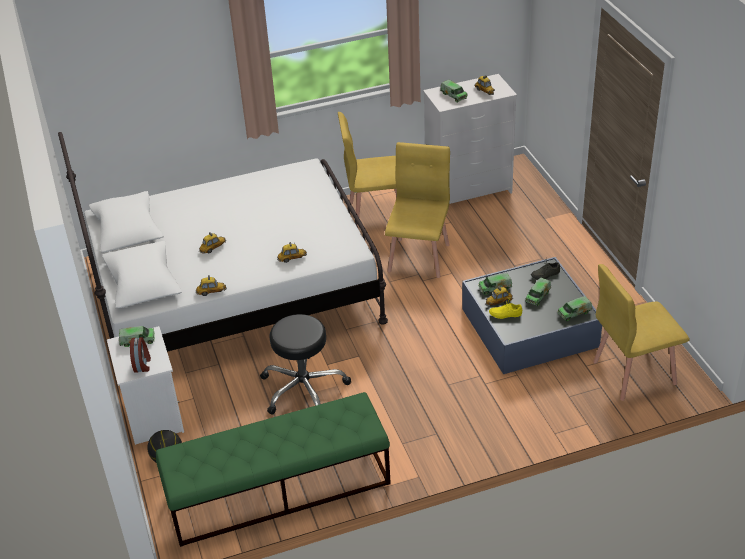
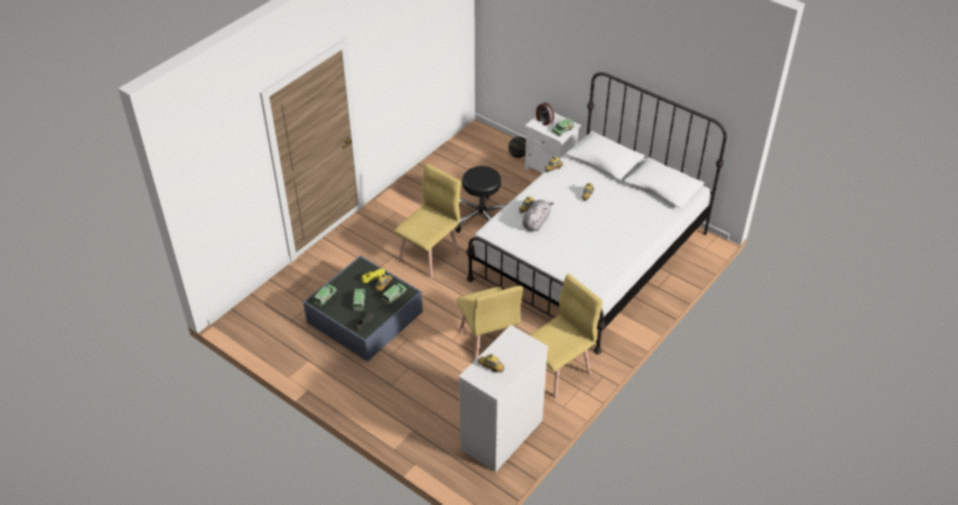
camera: 145 degrees right, 5 degrees up
green bench [156,392,391,547] -> none
toy truck [440,80,468,102] -> none
yellow chair [593,264,690,401] -> yellow chair moved to [394,164,461,278]
none -> grey plush toy [523,200,554,231]

